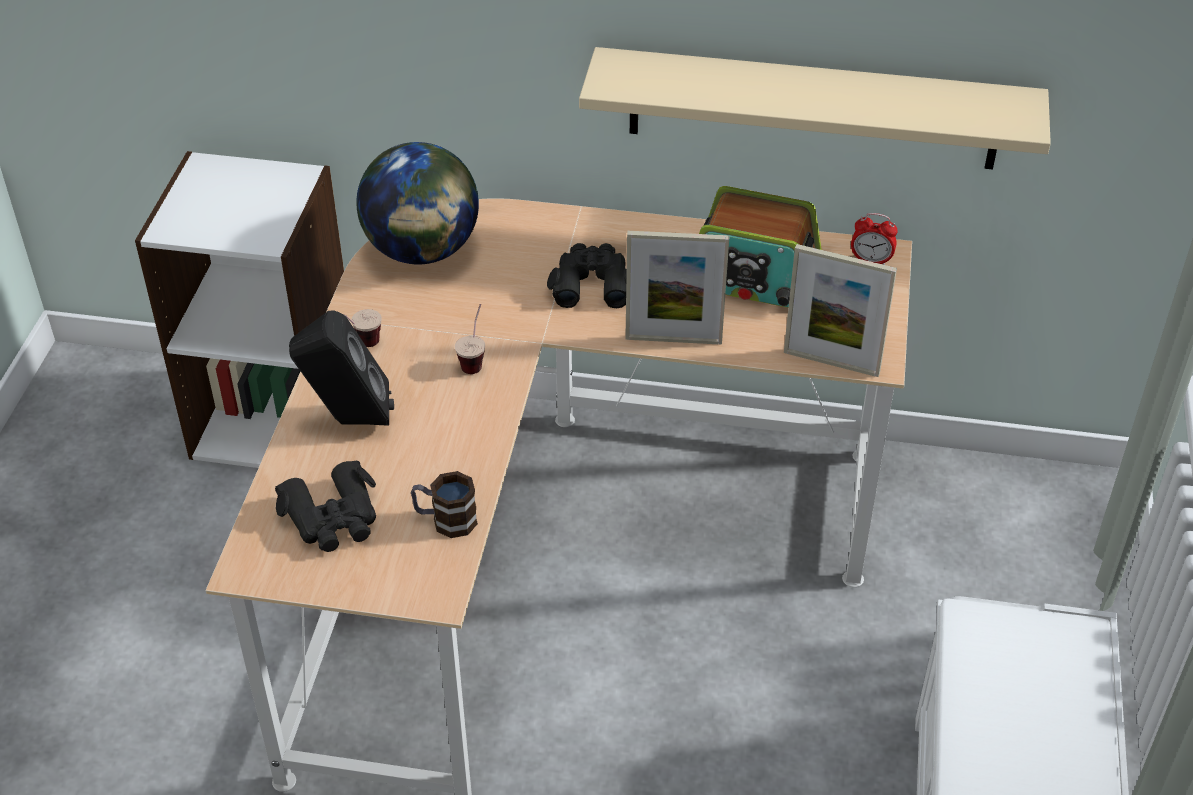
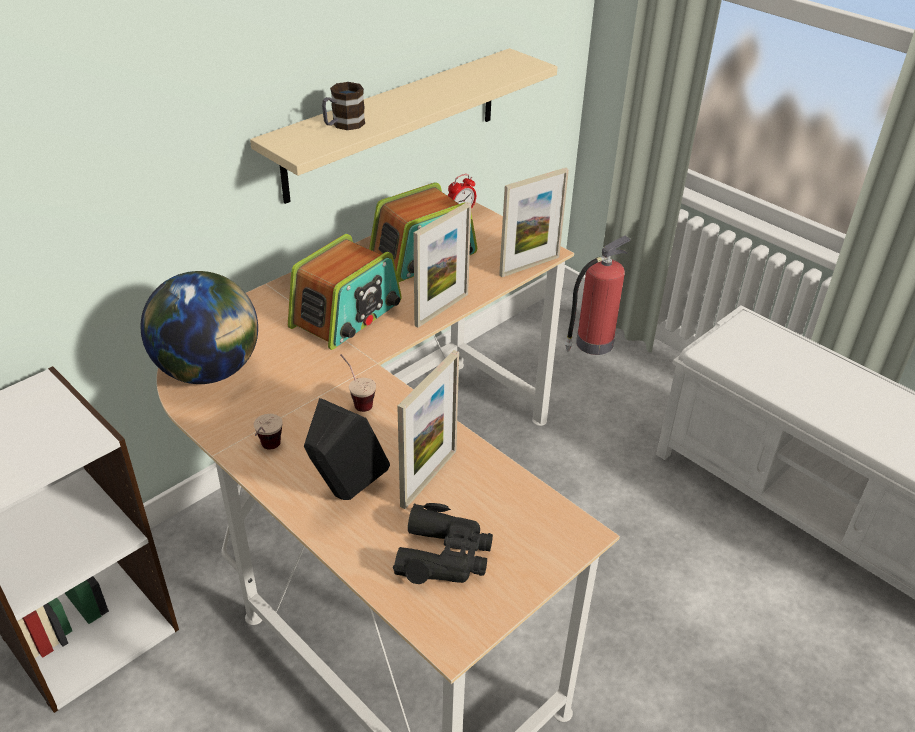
camera: 55 degrees left, 5 degrees down
mug [411,471,478,538] -> mug moved to [322,82,365,130]
black binoculars [547,243,627,308] -> radio [288,234,402,350]
none -> picture frame [397,350,459,509]
none -> fire extinguisher [565,236,631,355]

